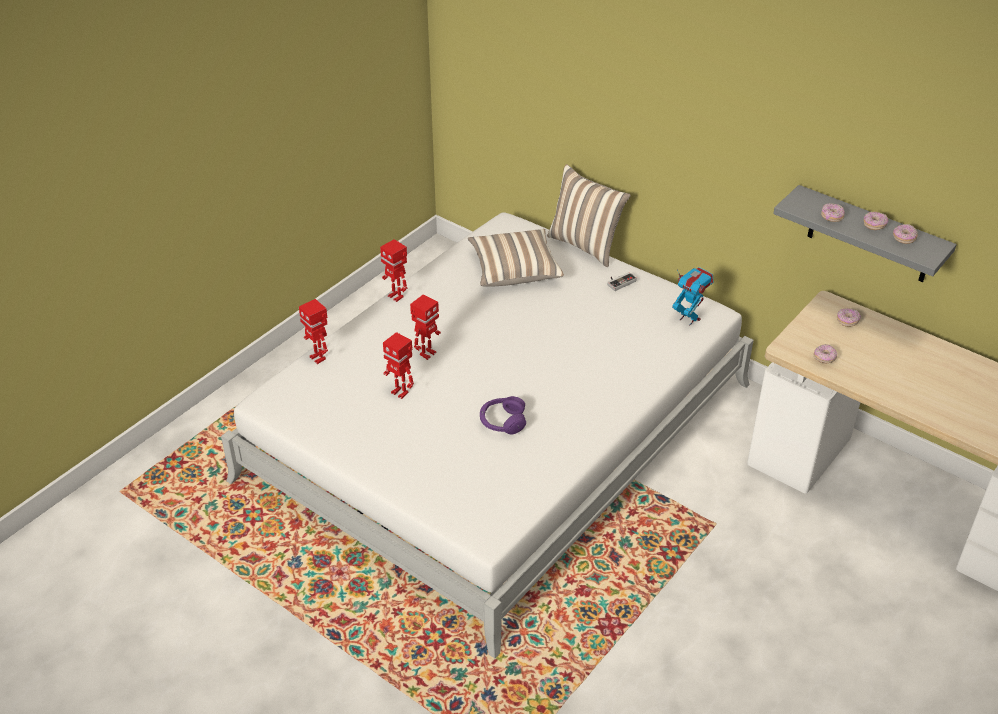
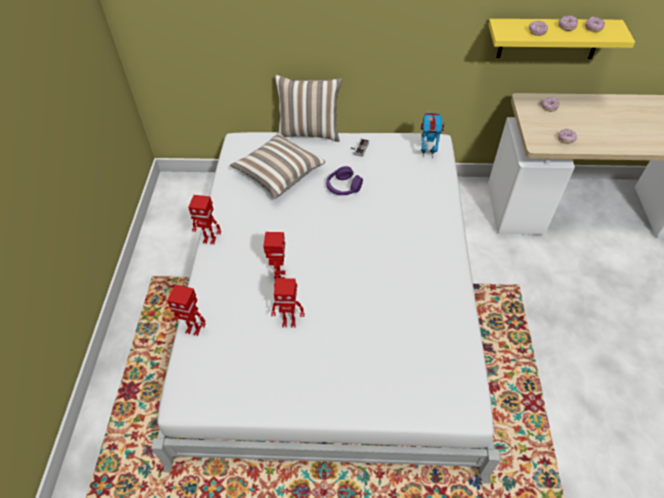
camera: 35 degrees left, 10 degrees up
purple headphones [480,396,526,435] -> purple headphones moved to [326,166,363,195]
grey shelf [773,185,957,282] -> yellow shelf [488,19,635,59]

